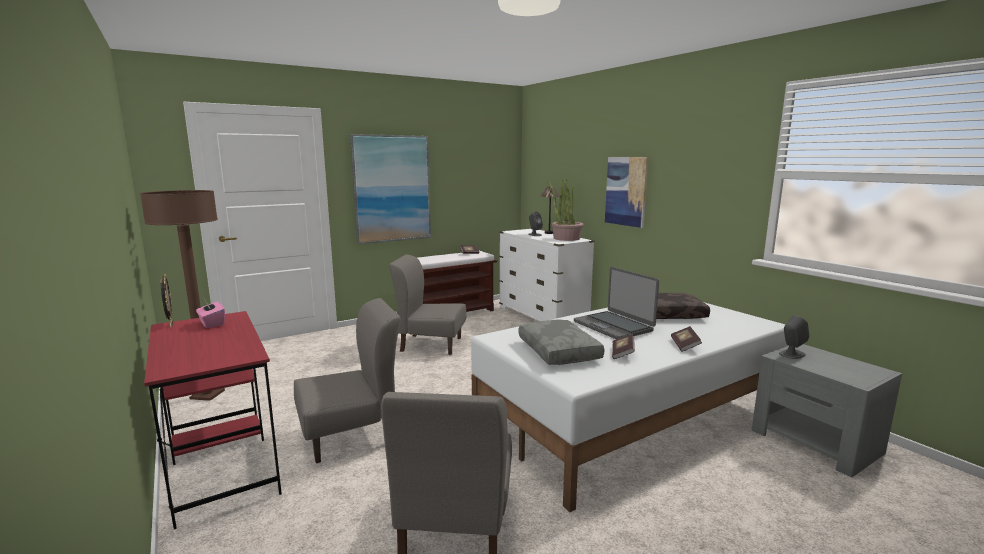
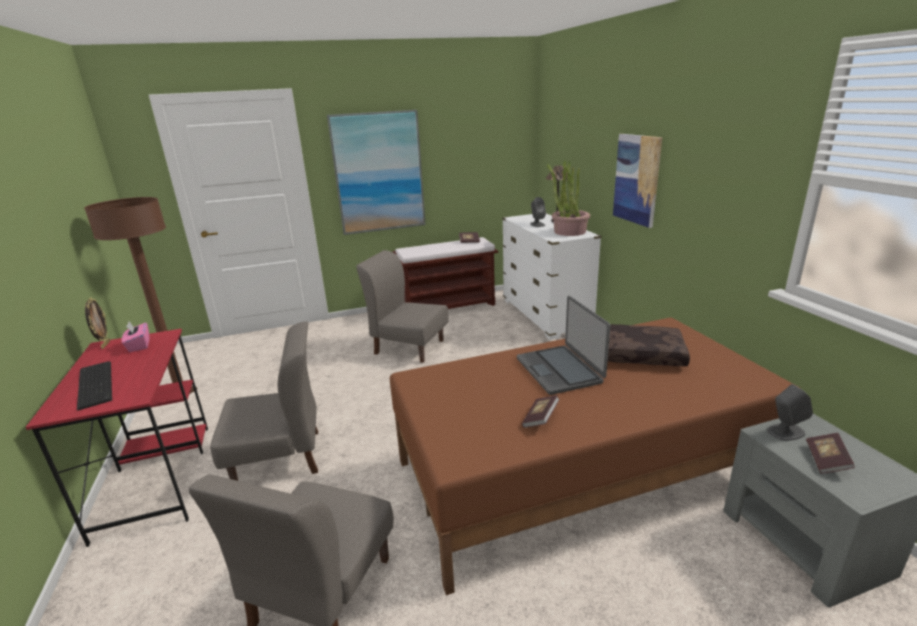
camera: 15 degrees right, 10 degrees up
white bed [471,302,789,512] -> brown bed [390,317,801,595]
grey pillow [519,319,605,365] -> none
book [671,326,702,352] -> book moved to [806,433,855,474]
none -> keyboard [77,361,112,411]

